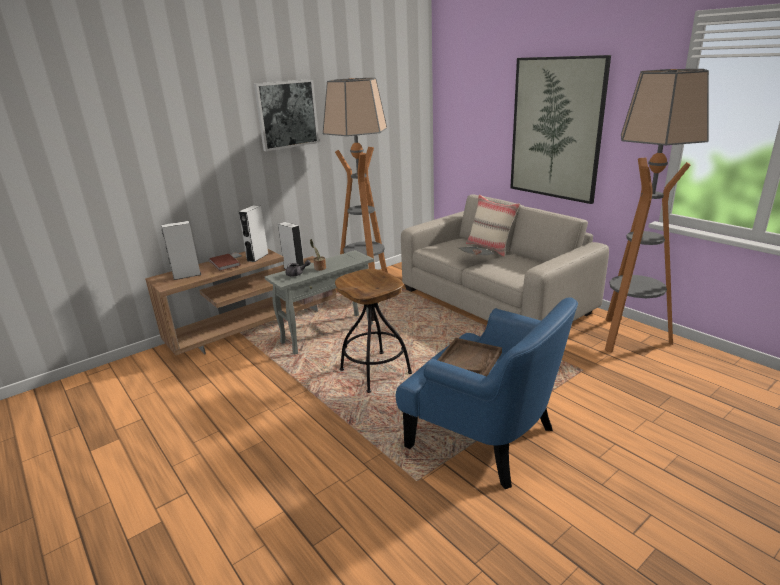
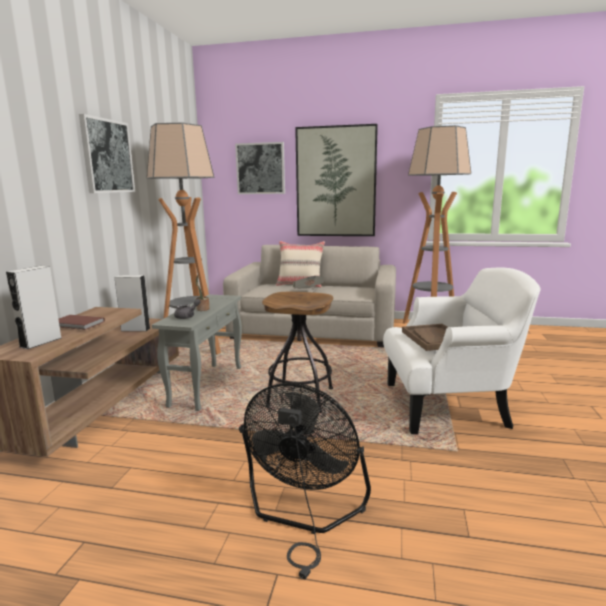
camera: 40 degrees left, 10 degrees down
grey speaker [239,205,268,262] -> none
blue armchair [396,297,578,489] -> white armchair [383,268,541,434]
none -> picture [235,142,285,194]
none -> black fan [239,383,371,579]

